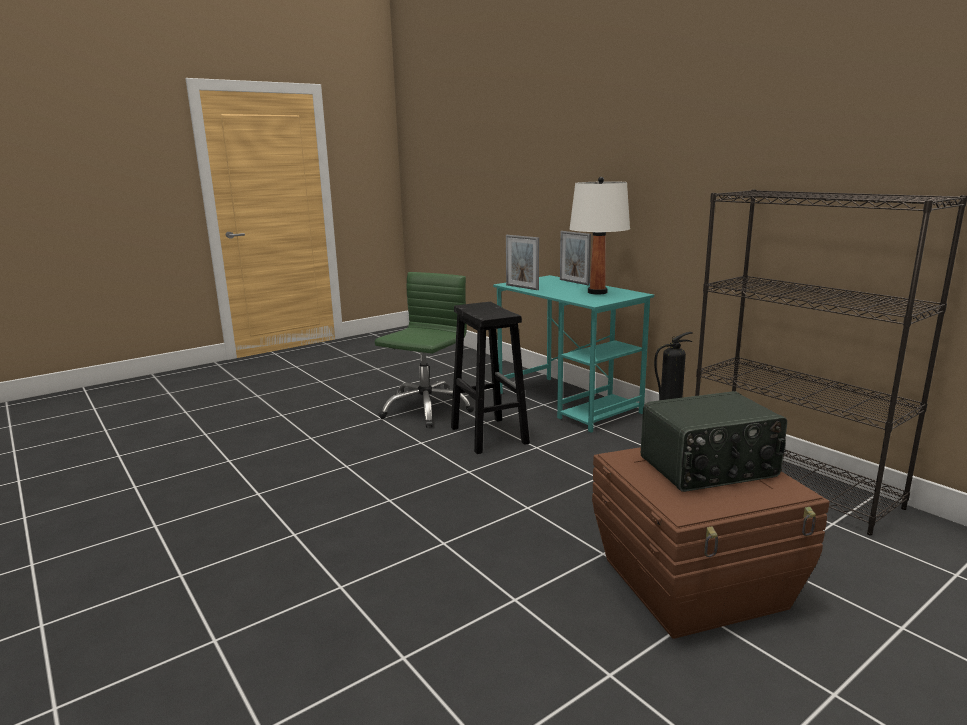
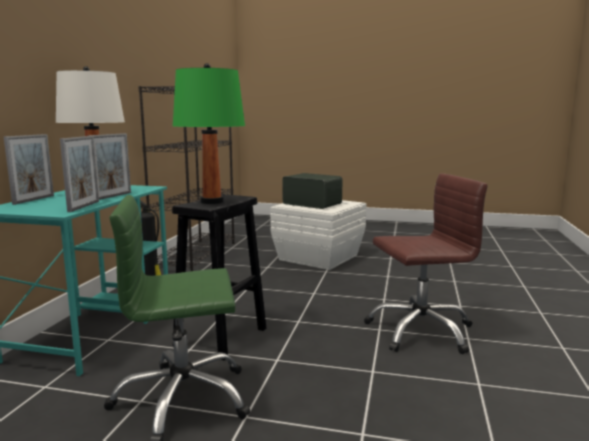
camera: 130 degrees left, 5 degrees down
brown storage box [592,447,830,639] -> white storage box [270,200,367,270]
none -> picture frame [87,133,131,200]
none -> green table lamp [173,63,245,204]
none -> brown office chair [364,173,488,354]

